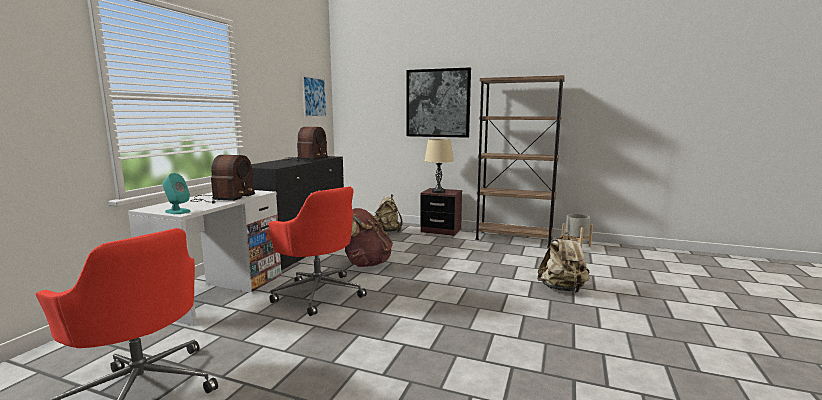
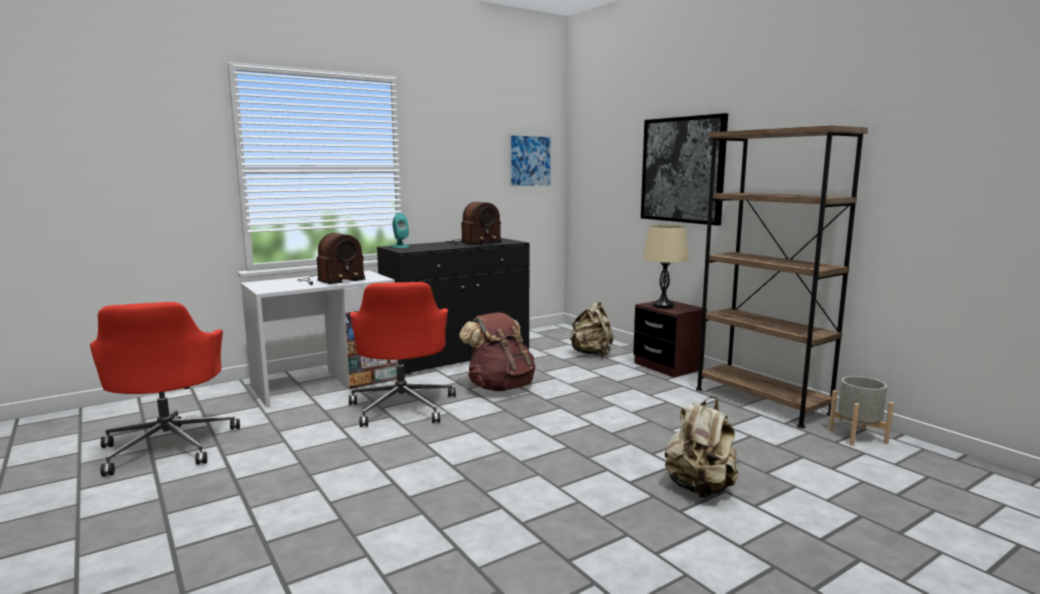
camera: 35 degrees right, 0 degrees up
turquoise speaker [163,173,191,214] -> turquoise speaker moved to [392,213,409,248]

